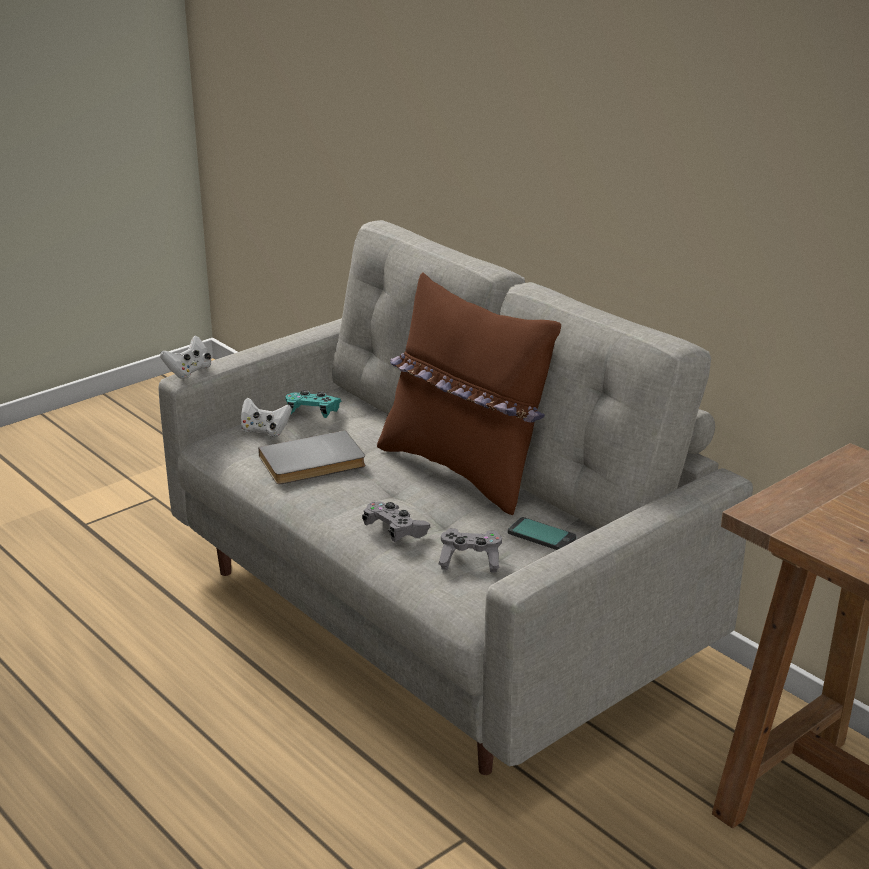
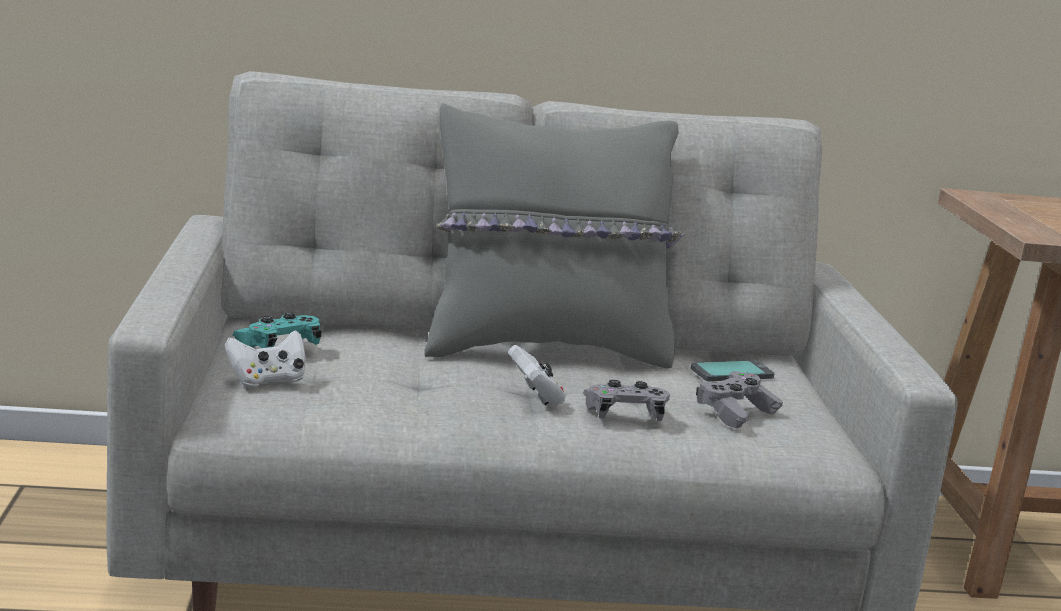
camera: 55 degrees left, 10 degrees down
white game controller [160,336,211,379] -> white game controller moved to [508,345,566,406]
grey book [258,430,365,484] -> none
brown pillow [377,272,561,515] -> grey pillow [424,103,685,368]

